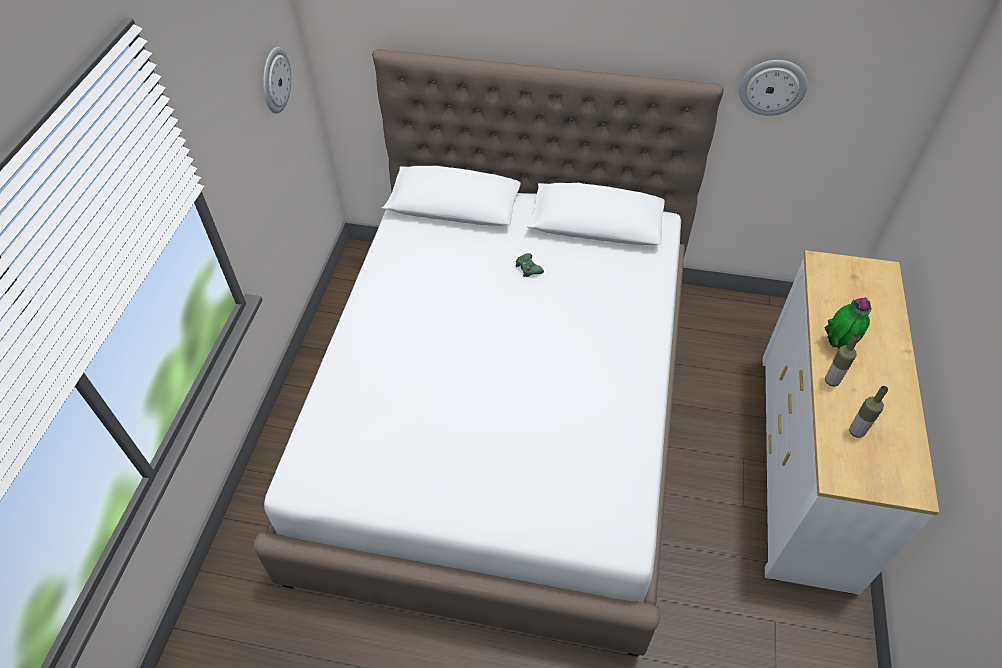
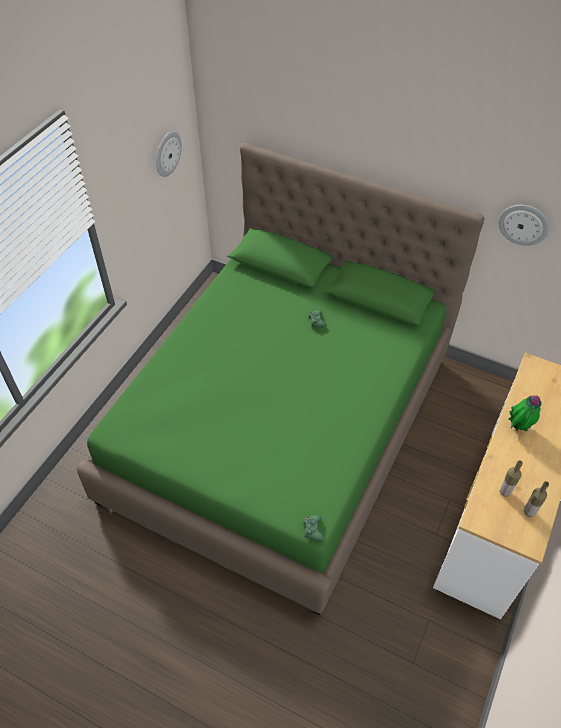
camera: 15 degrees right, 0 degrees up
white bed [254,49,724,656] -> green bed [76,143,485,615]
bottle [825,334,860,387] -> bottle moved to [524,481,549,517]
none -> green game controller [303,515,324,541]

